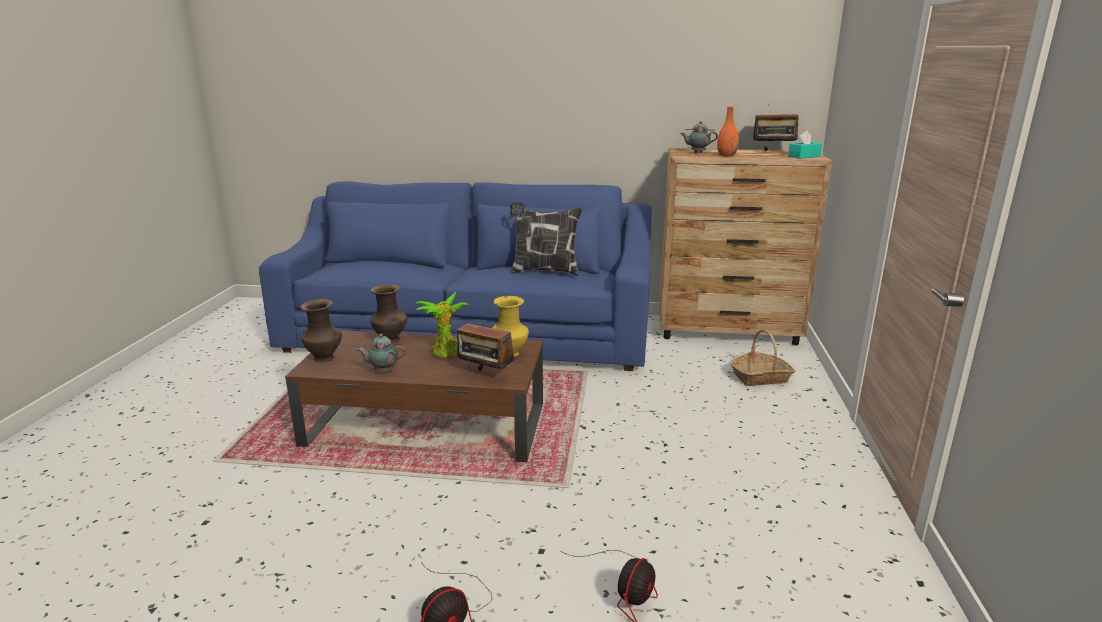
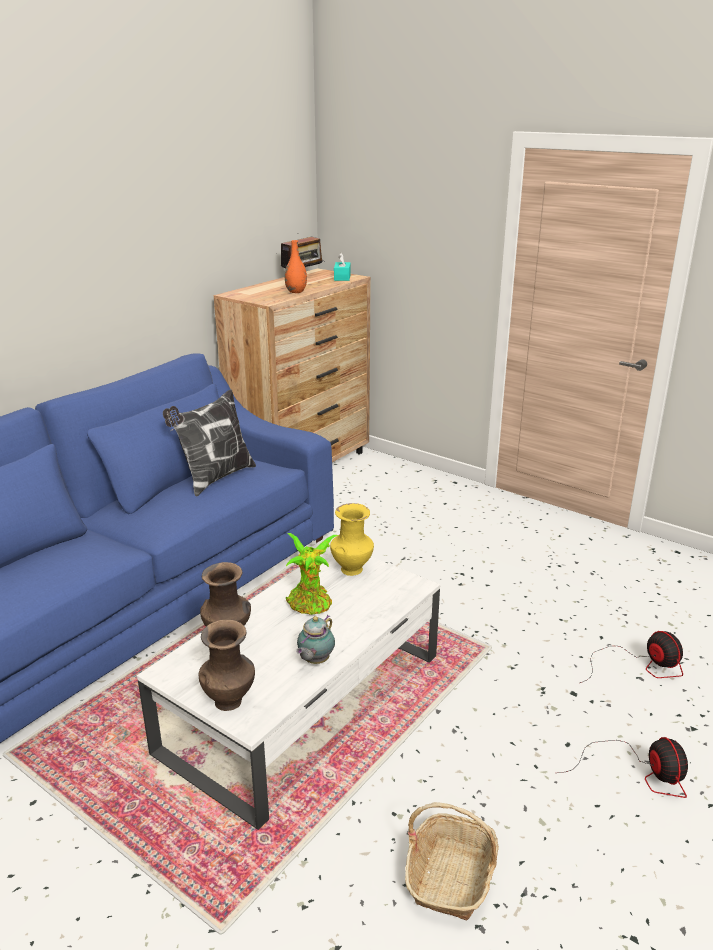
camera: 60 degrees left, 5 degrees up
brown coffee table [285,330,543,462] -> white coffee table [137,547,440,830]
radio [457,317,515,371] -> none
teapot [680,121,718,153] -> none
basket [730,329,795,386] -> basket moved to [405,802,499,920]

